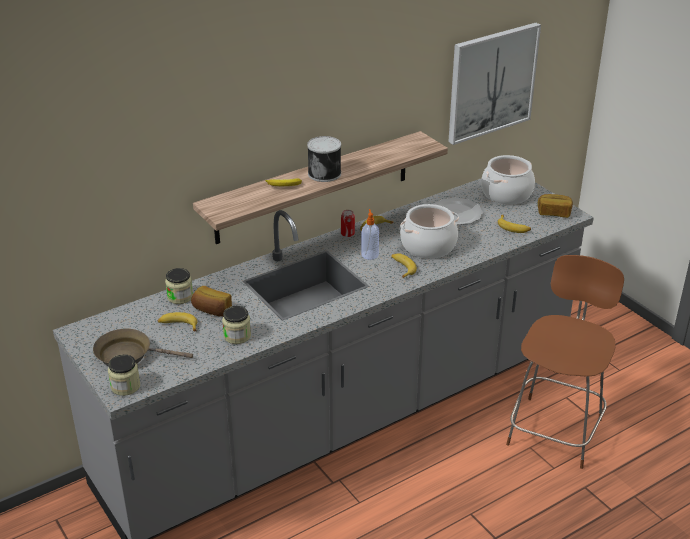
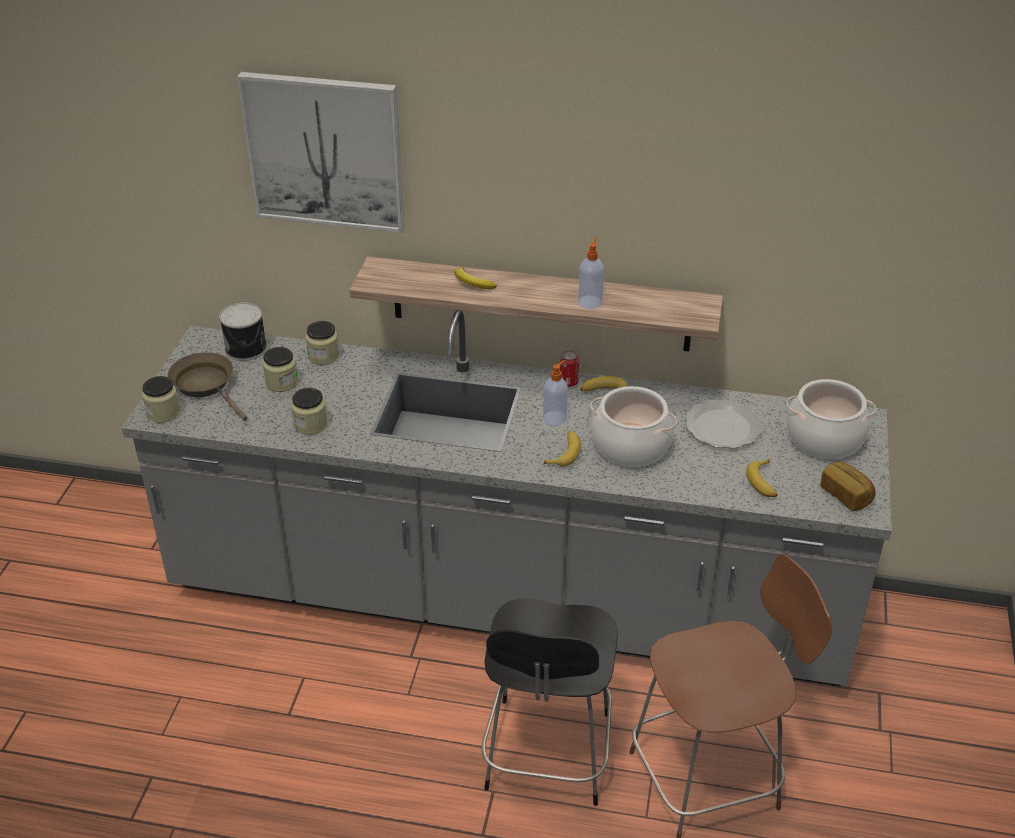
camera: 45 degrees right, 5 degrees up
banana [158,312,198,331] -> jar [263,347,298,392]
bread [191,286,232,317] -> none
can [307,136,341,182] -> can moved to [219,302,267,361]
picture [448,23,541,145] -> picture moved to [237,72,405,233]
none -> black chair [482,598,618,806]
none -> soap dispenser [578,238,604,309]

